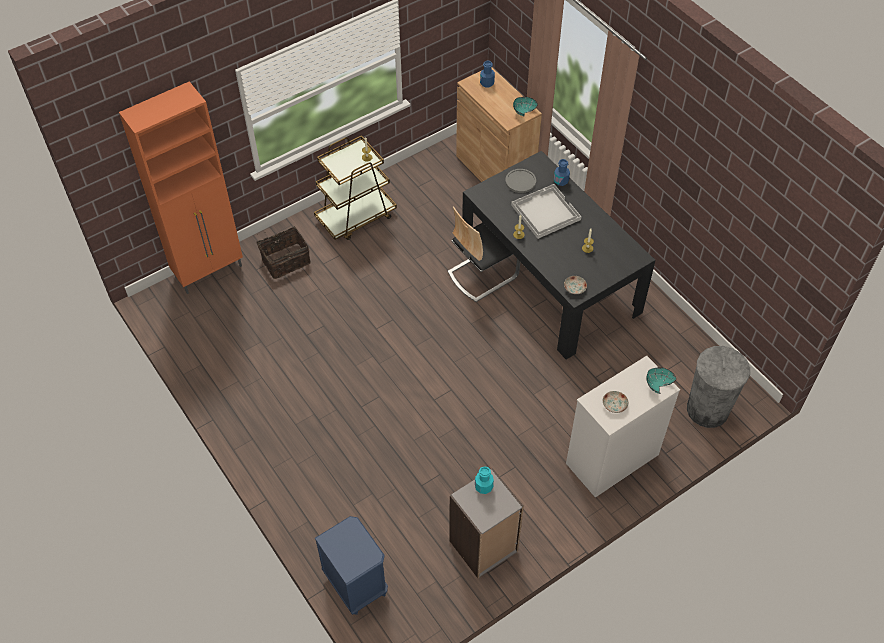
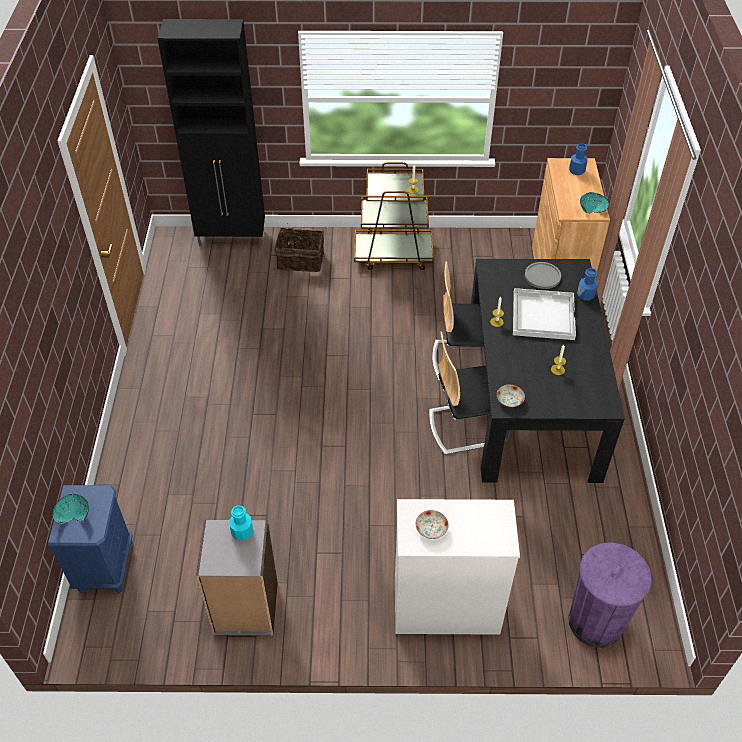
camera: 35 degrees right, 5 degrees down
orange cabinet [119,81,243,294] -> black cabinet [157,19,265,247]
turquoise bowl [646,367,676,394] -> turquoise bowl moved to [52,494,89,524]
grey trash can [687,346,750,428] -> purple trash can [568,542,652,648]
none -> chair [429,332,511,455]

